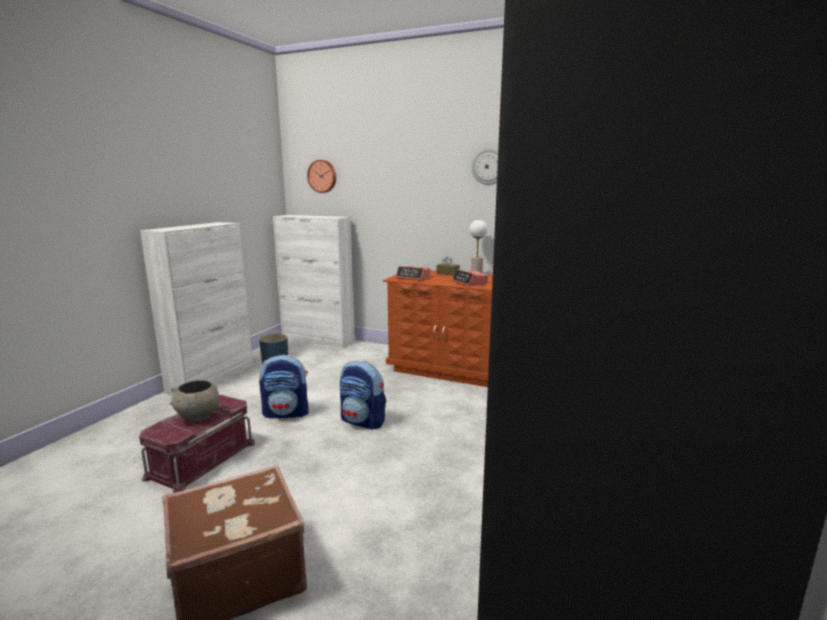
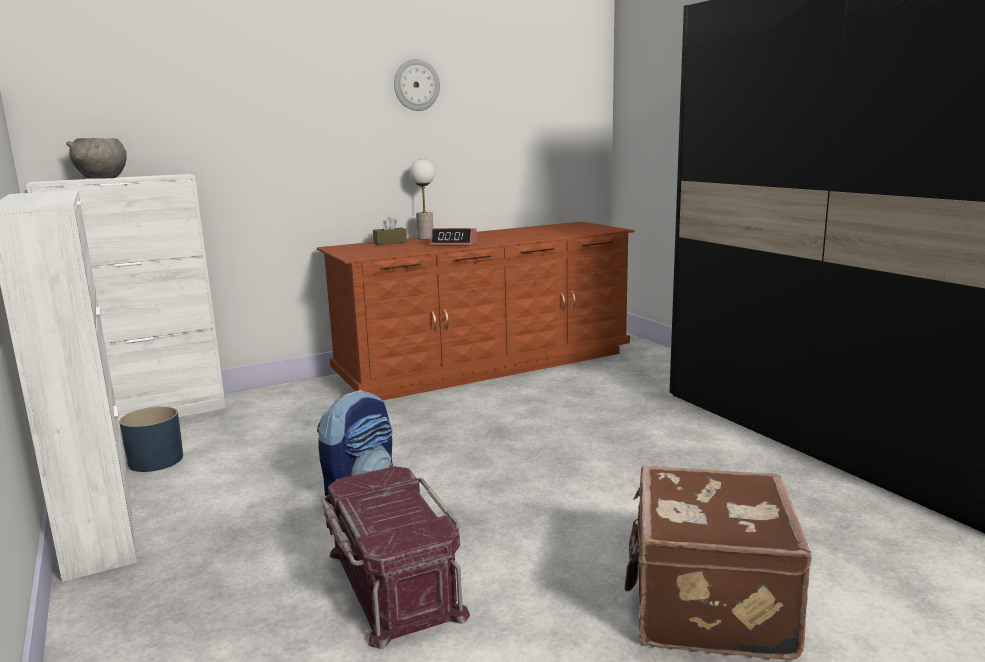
camera: 50 degrees left, 0 degrees up
grey bowl [170,380,219,421] -> grey bowl moved to [66,138,127,178]
wall clock [307,160,336,193] -> none
backpack [340,361,386,430] -> none
alarm clock [396,266,430,280] -> none

